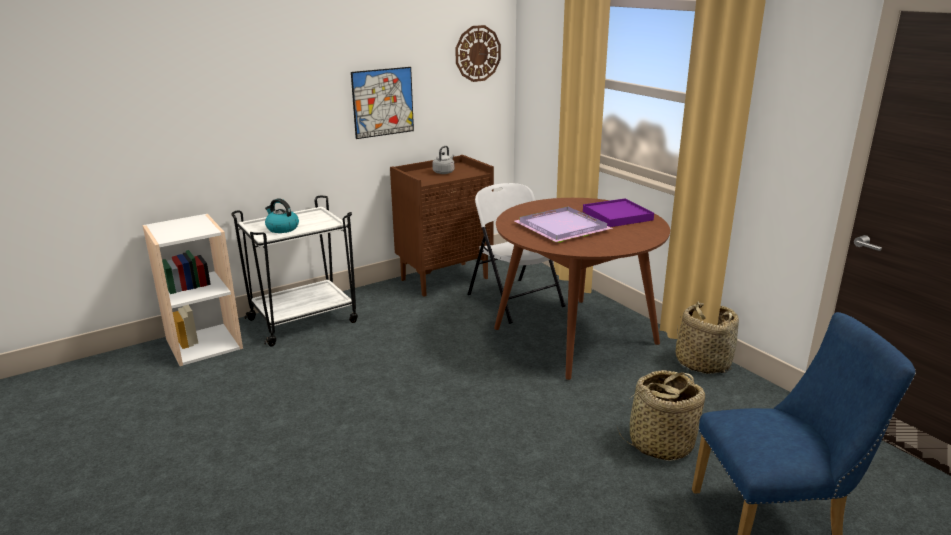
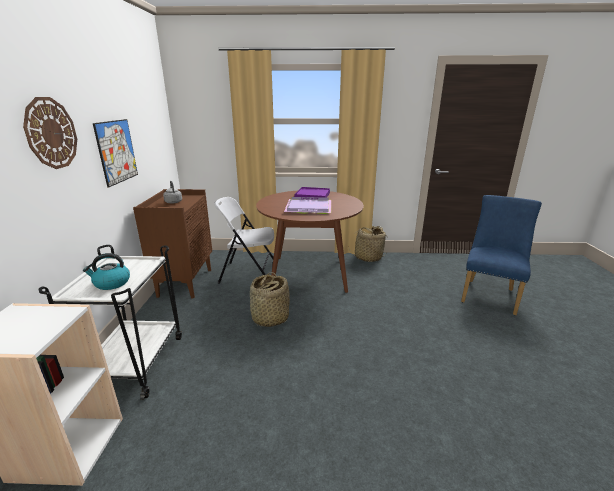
camera: 55 degrees left, 0 degrees up
wall clock [455,25,501,82] -> wall clock moved to [23,97,77,169]
basket [617,370,705,461] -> basket moved to [250,272,290,327]

